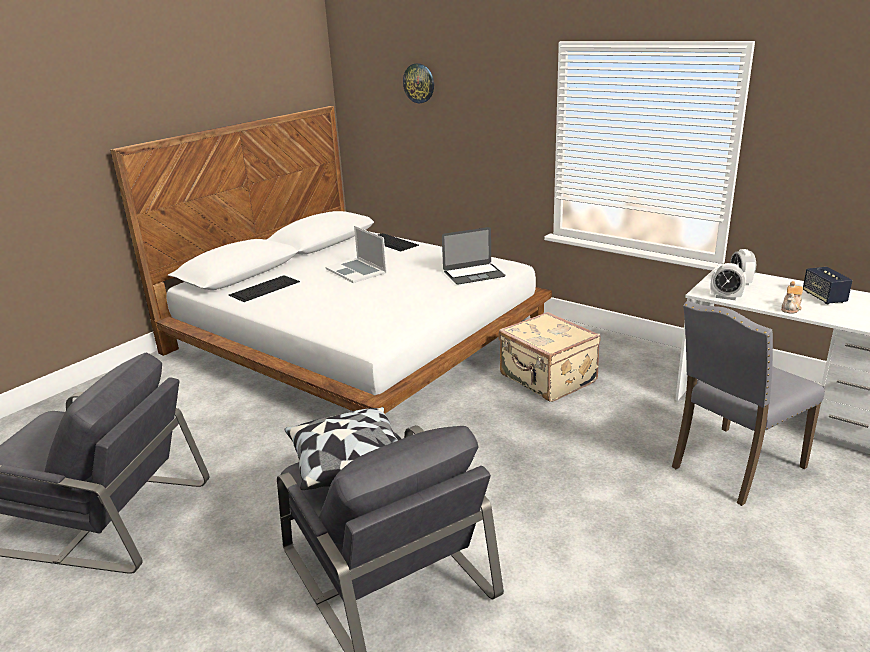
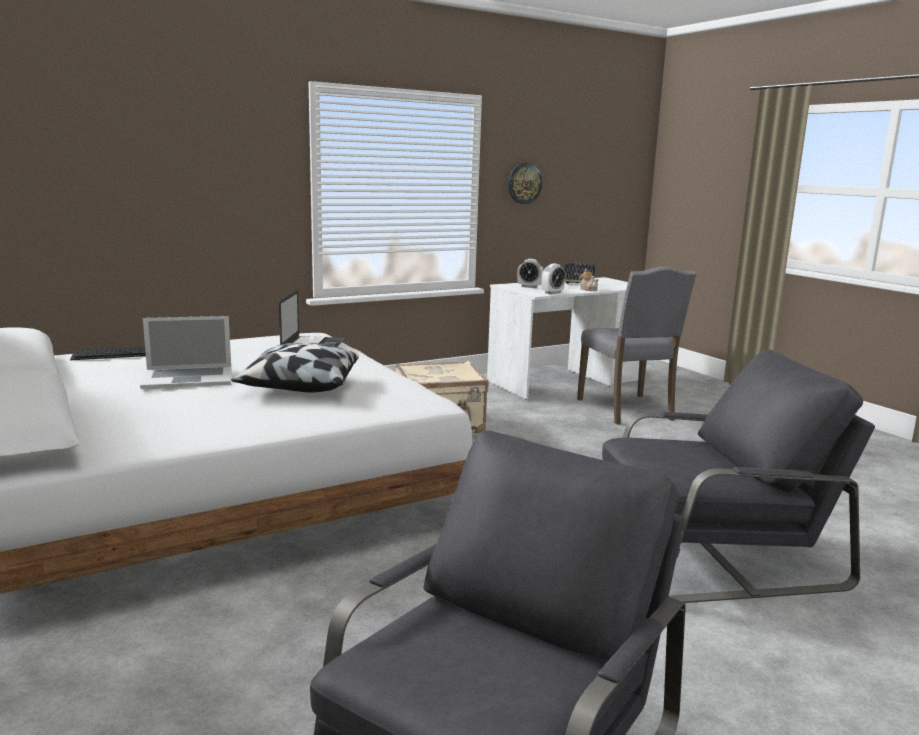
camera: 70 degrees left, 10 degrees down
keyboard [229,275,300,302] -> none
pillow [284,407,398,490] -> pillow moved to [231,343,359,392]
wall clock [403,63,434,103] -> wall clock moved to [508,163,542,204]

